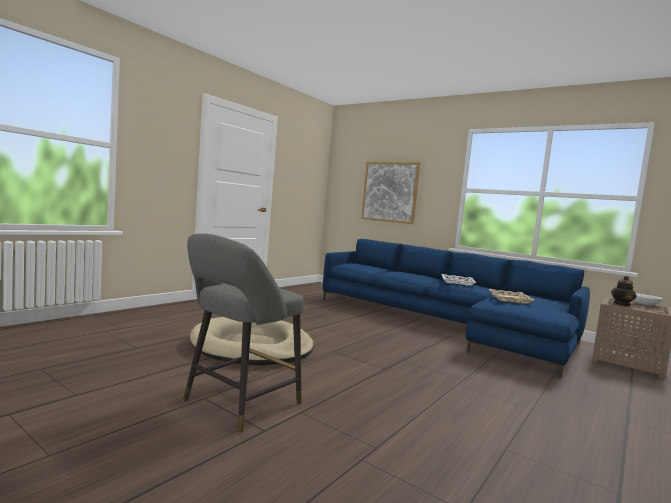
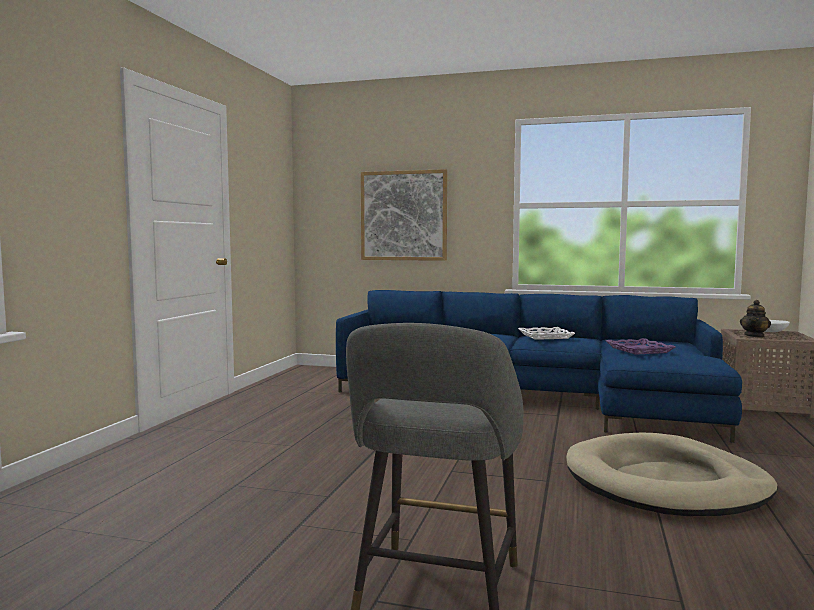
camera: 20 degrees left, 0 degrees up
beige dog bed [190,317,314,365] -> beige dog bed moved to [566,432,778,516]
beige tray [489,289,535,304] -> purple tray [606,338,675,355]

